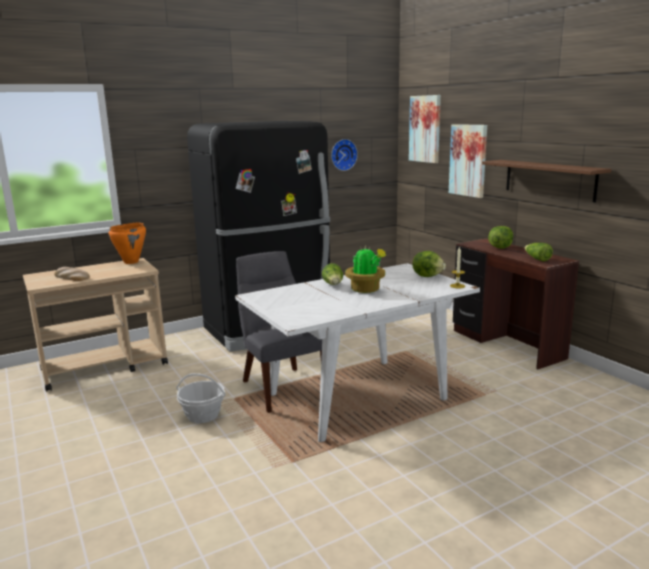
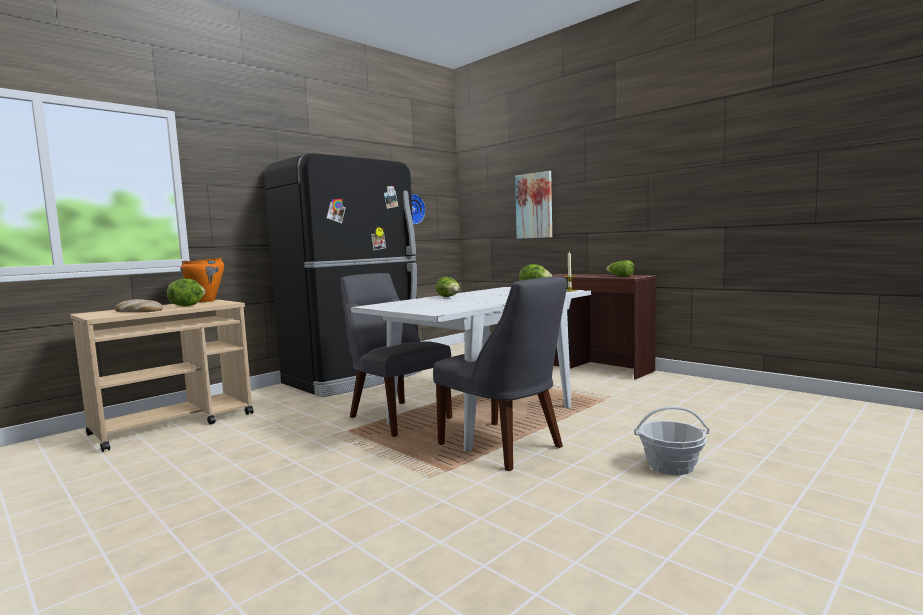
camera: 15 degrees left, 10 degrees down
basket [176,373,225,423] -> basket moved to [634,406,709,475]
potted plant [345,246,386,293] -> none
picture [409,95,441,163] -> none
brown shelf [482,160,612,202] -> none
lettuce [488,226,513,249] -> lettuce moved to [167,278,205,307]
none -> grey chair [433,276,567,471]

